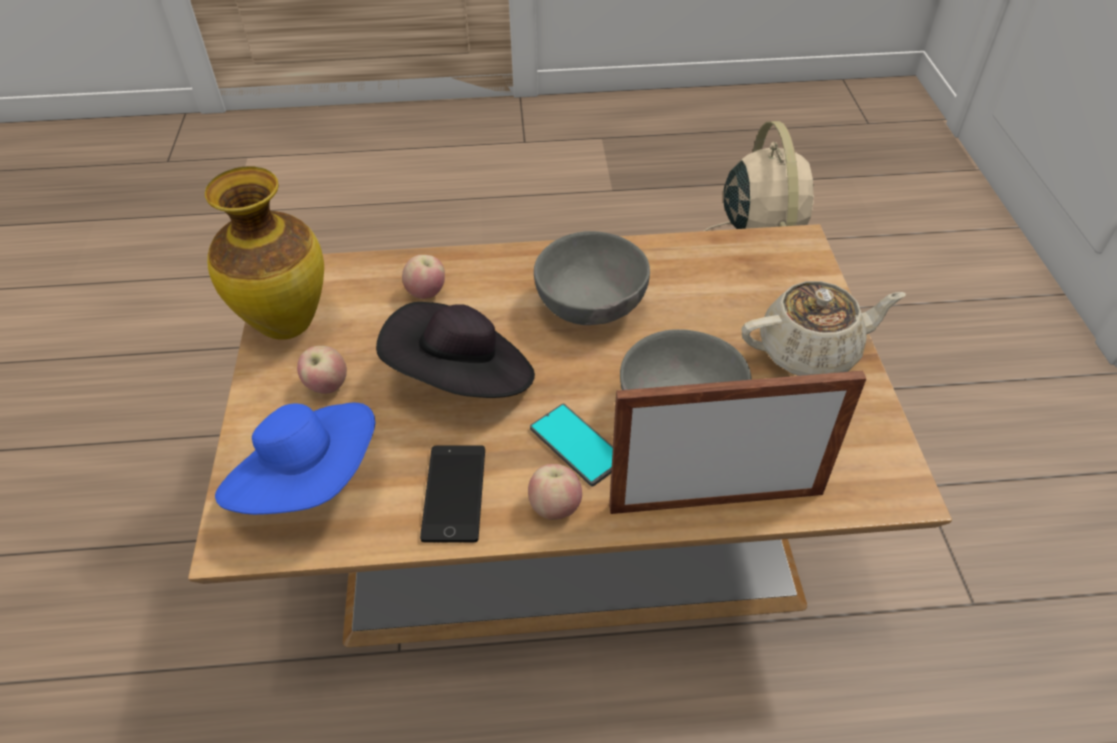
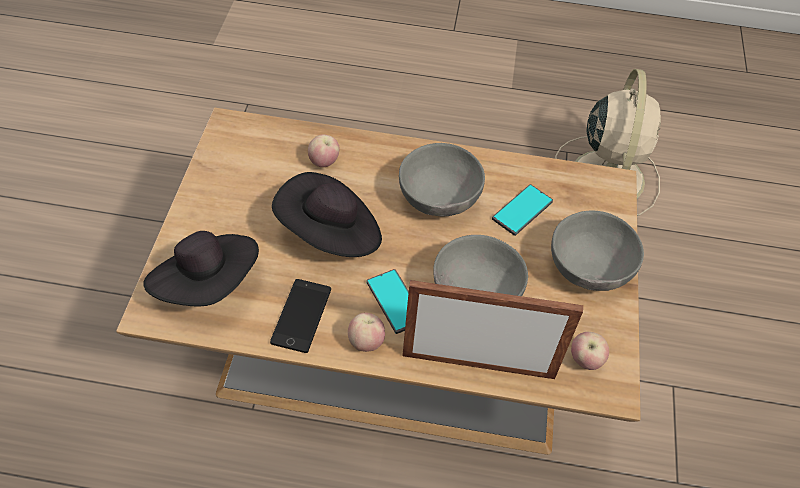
camera: 10 degrees right, 5 degrees up
vase [205,166,324,340] -> none
blue hat [215,402,375,515] -> black hat [143,231,259,307]
apple [297,346,347,394] -> apple moved to [571,332,609,370]
beige teapot [741,281,906,376] -> grey bowl [551,211,644,291]
none -> phone [492,184,553,236]

